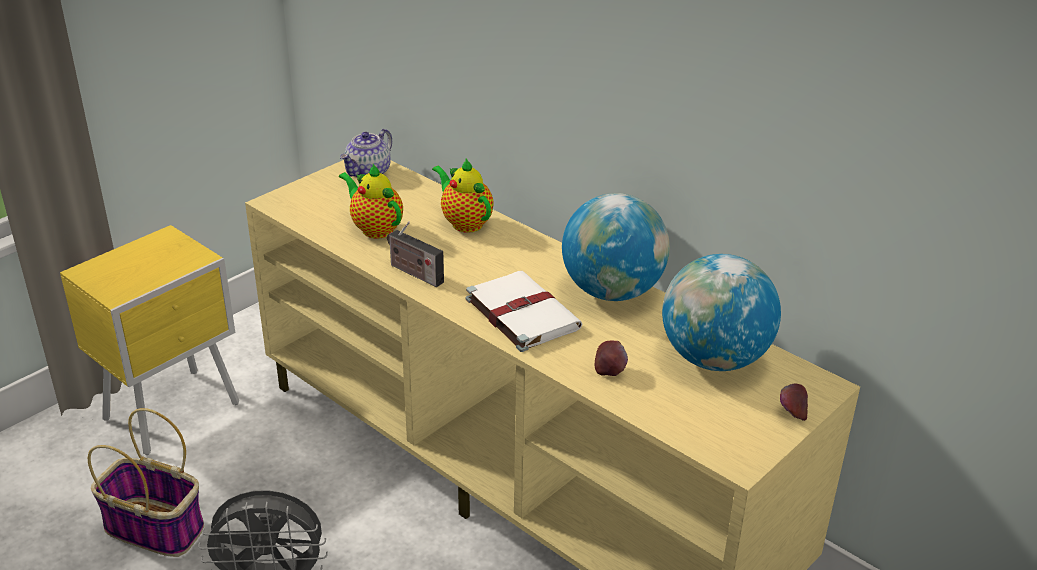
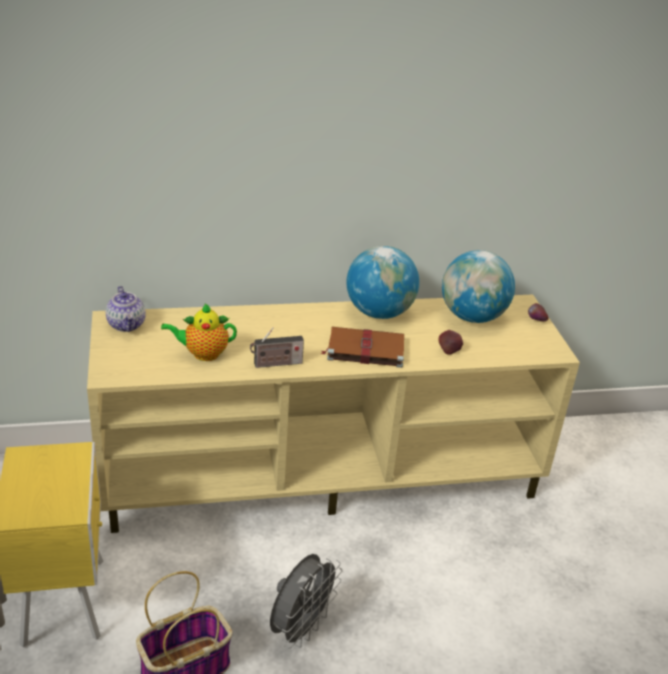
camera: 55 degrees left, 0 degrees up
teapot [432,159,494,233] -> none
white book [466,271,582,352] -> brown book [321,327,404,368]

